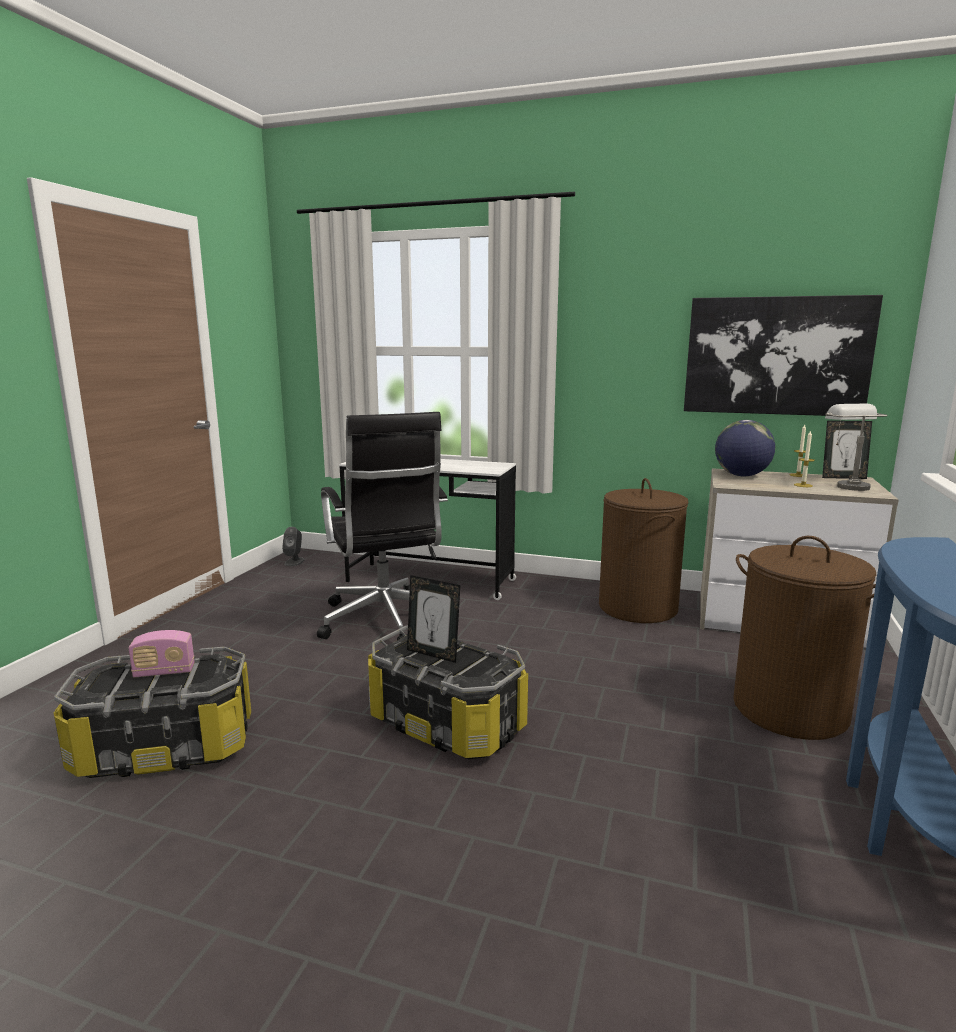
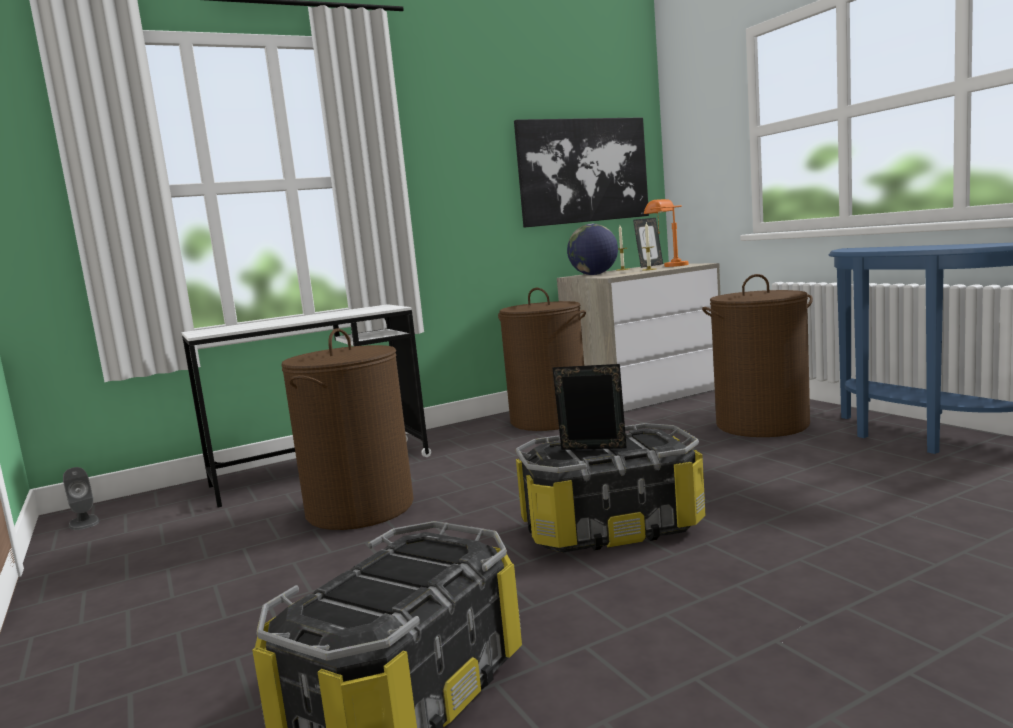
camera: 45 degrees left, 5 degrees down
radio [128,630,195,677] -> none
black office chair [317,412,448,640] -> brown laundry basket [281,328,414,530]
picture frame [407,575,460,663] -> picture frame turned 150 degrees counterclockwise [552,364,627,450]
grey table lamp [825,404,888,491] -> orange table lamp [644,199,689,267]

